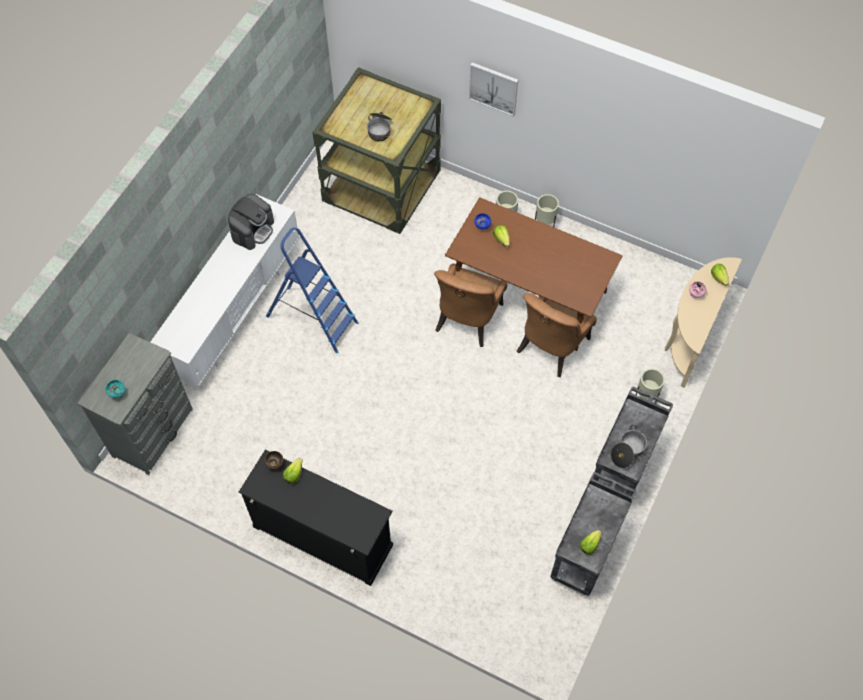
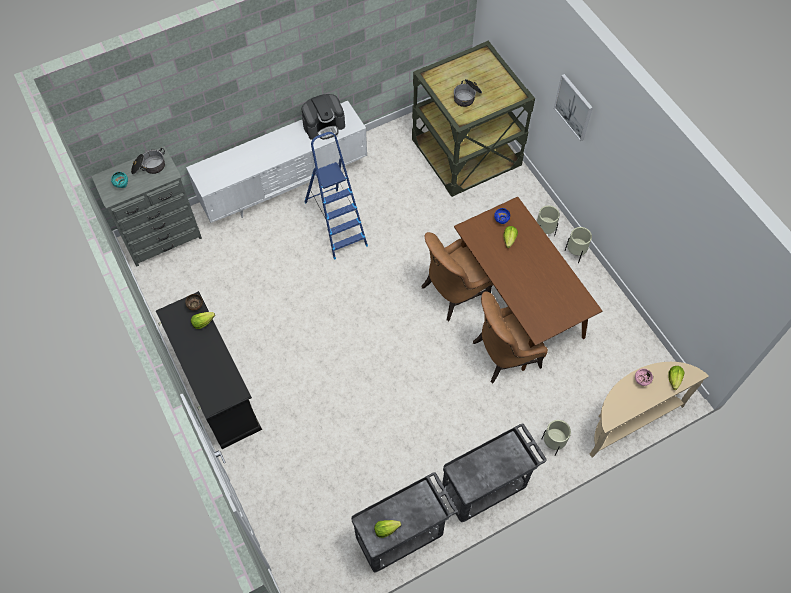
camera: 35 degrees right, 0 degrees up
cooking pot [611,425,647,468] -> cooking pot moved to [131,148,165,174]

